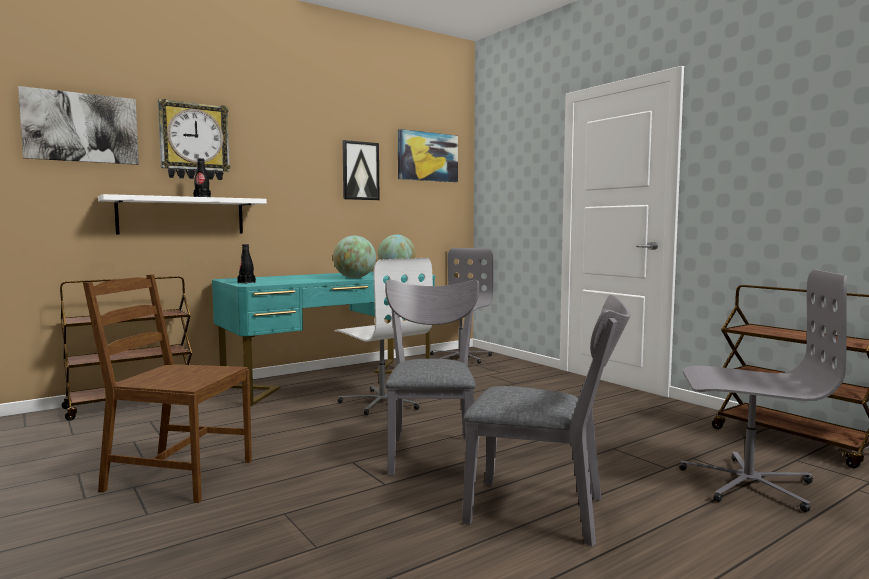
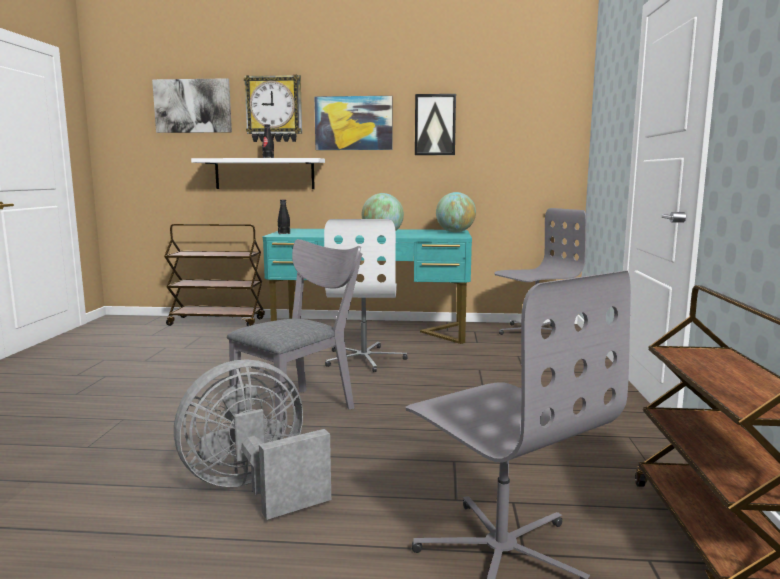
camera: 40 degrees right, 5 degrees up
brown chair [83,275,252,503] -> none
picture [398,129,458,182] -> picture moved to [314,96,393,150]
grey chair [462,295,631,546] -> grey fan [174,360,331,520]

